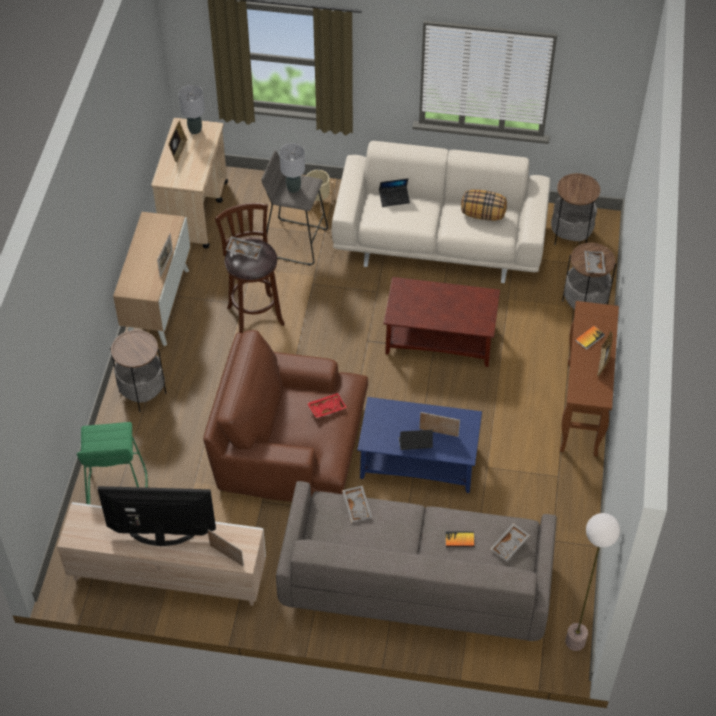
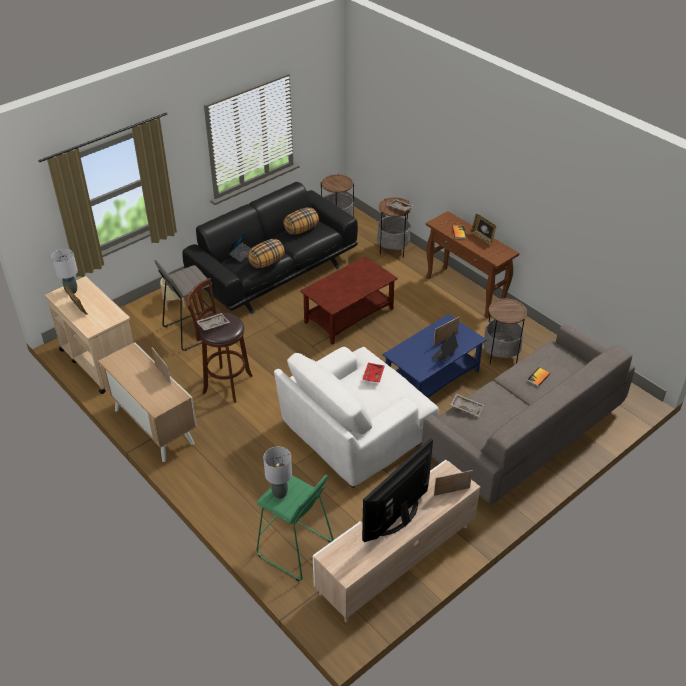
camera: 50 degrees left, 10 degrees down
side table [110,329,167,412] -> side table moved to [484,298,527,365]
brown armchair [203,330,368,502] -> white armchair [274,347,439,488]
grey table lamp [280,143,305,193] -> grey table lamp moved to [263,447,292,499]
beige sofa [332,141,551,283] -> black sofa [182,182,358,314]
grey tray [490,523,530,561] -> none
floor lamp [565,513,620,651] -> none
none -> pillow [247,239,285,268]

